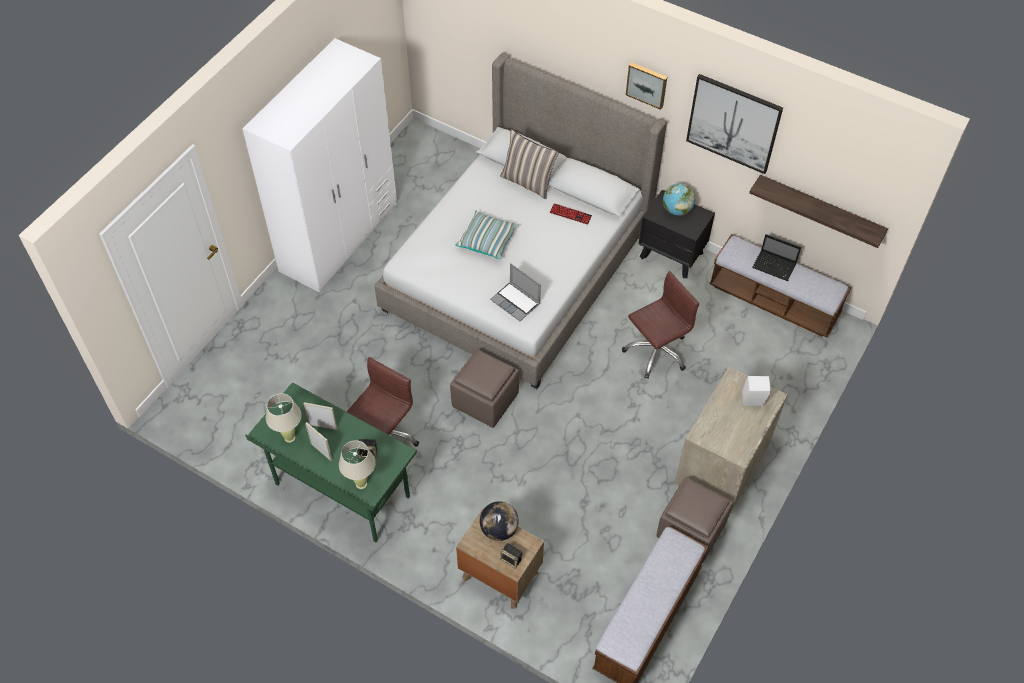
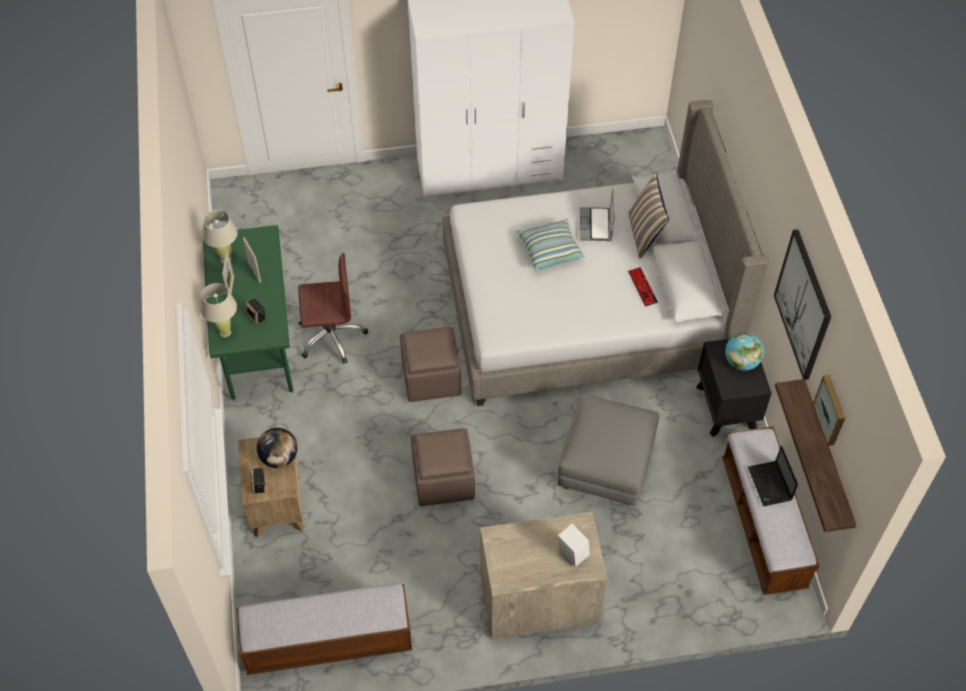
camera: 50 degrees right, 0 degrees up
laptop [490,263,541,321] -> laptop moved to [580,187,614,241]
brown office chair [622,271,699,379] -> grey ottoman [558,393,659,506]
picture [626,62,667,110] -> picture moved to [813,375,845,446]
brown ottoman [657,477,733,562] -> brown ottoman moved to [411,428,475,506]

